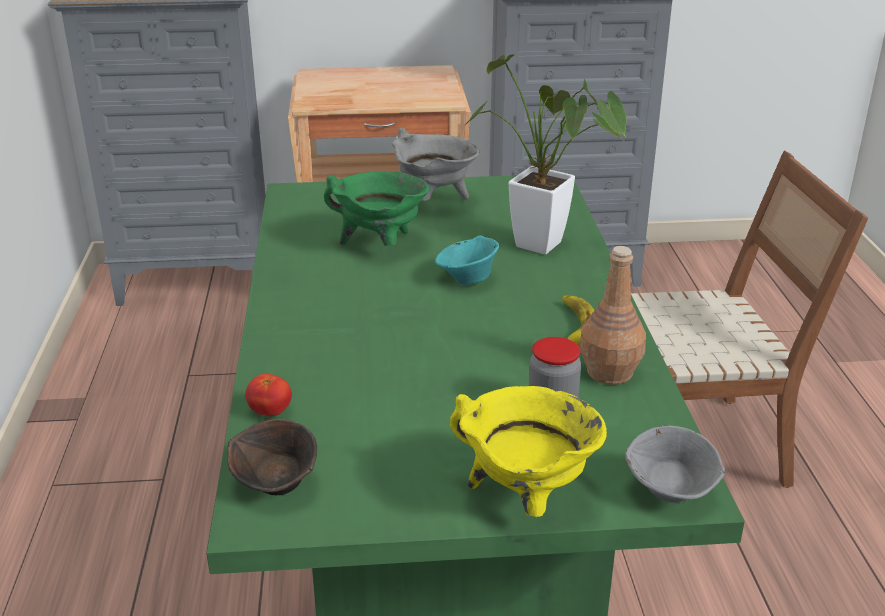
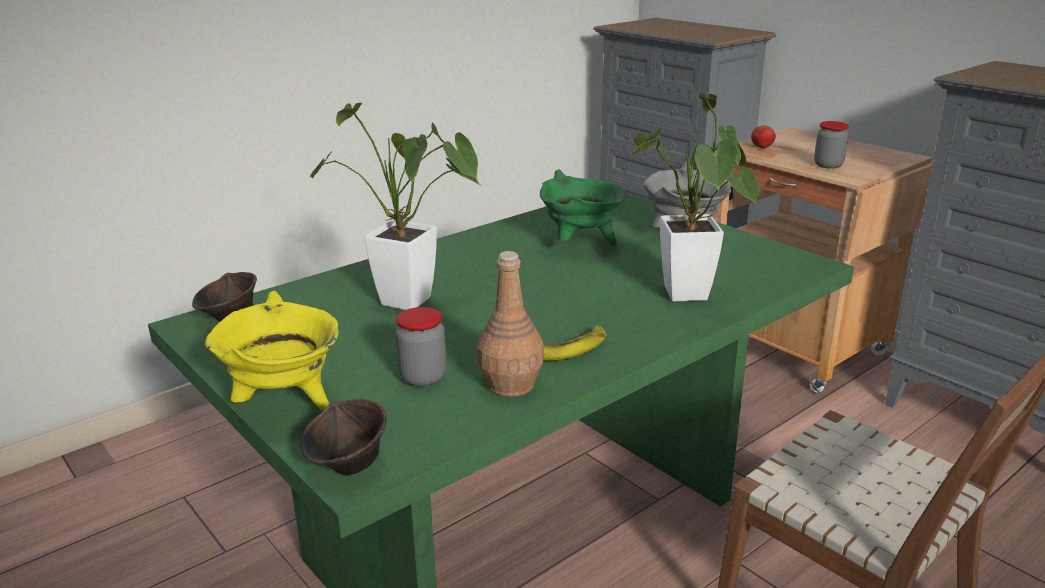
camera: 55 degrees right, 5 degrees down
tomato [245,374,292,416] -> tomato moved to [751,126,776,148]
turquoise bowl [435,235,499,285] -> none
grey bowl [625,425,725,503] -> brown bowl [301,399,387,475]
none -> potted plant [310,103,482,310]
none -> jar [814,121,849,169]

